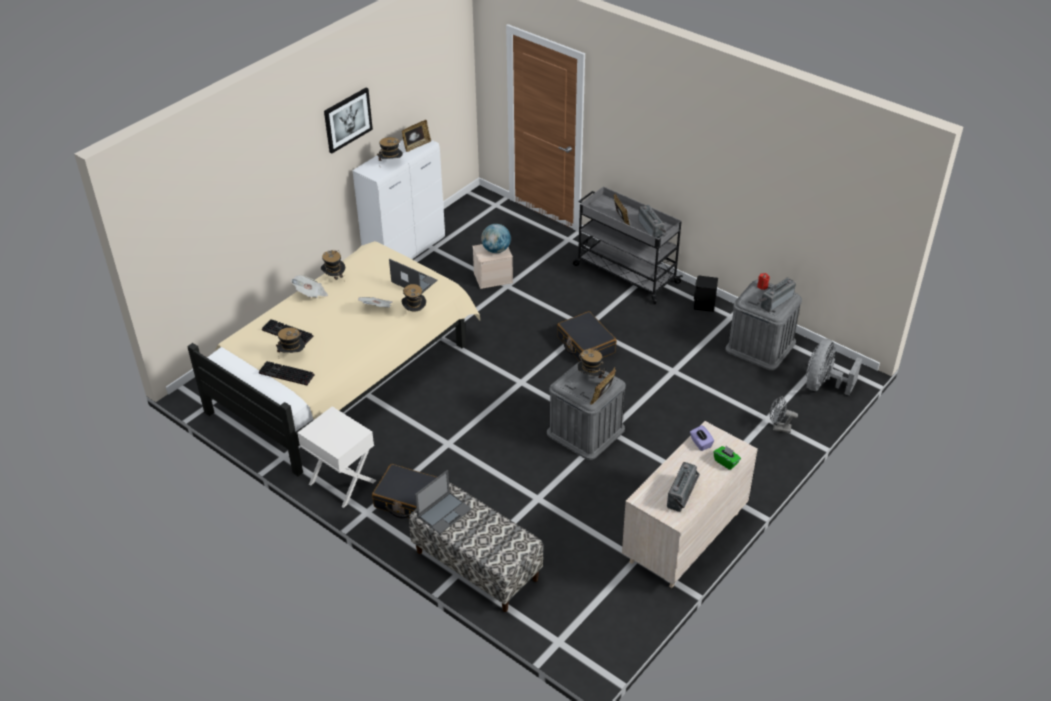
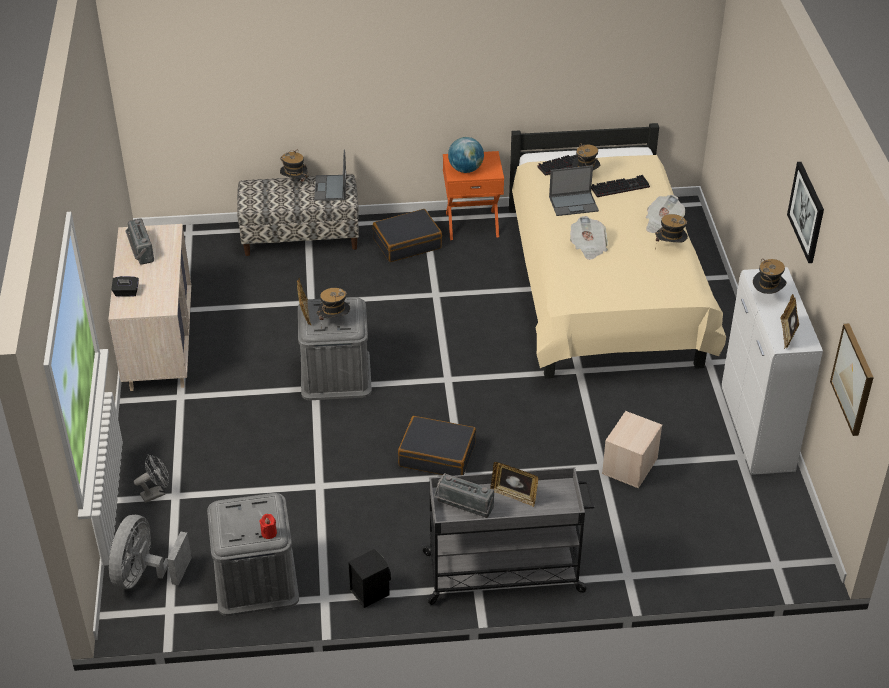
camera: 135 degrees right, 0 degrees up
white nightstand [297,406,377,508] -> orange nightstand [443,151,504,240]
laptop [389,259,437,293] -> laptop moved to [549,165,599,216]
hat [401,284,426,311] -> hat moved to [280,150,308,182]
globe [481,224,511,253] -> globe moved to [448,137,484,173]
purple tissue box [690,425,714,451] -> none
green tissue box [713,446,741,470] -> black tissue box [111,276,139,297]
radio [759,277,796,312] -> none
grey fan [806,339,862,396] -> grey fan turned 150 degrees counterclockwise [109,515,192,589]
none -> picture [830,323,874,436]

